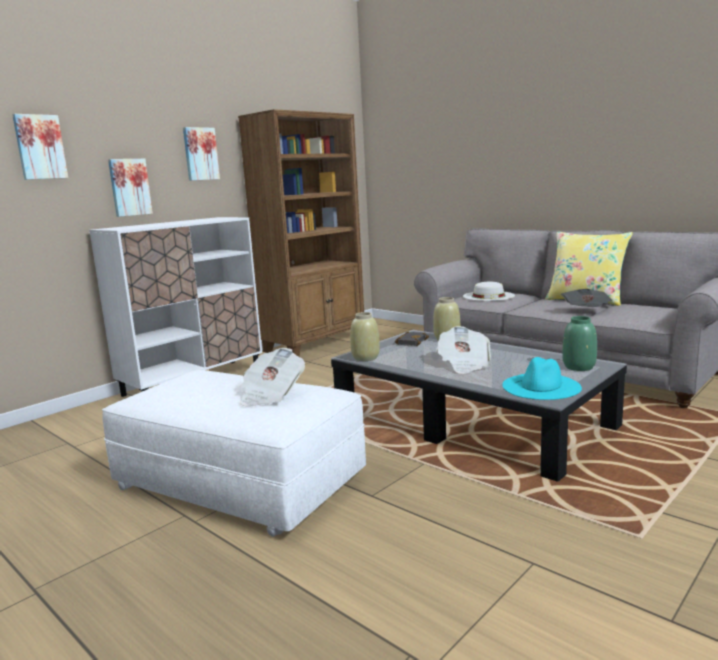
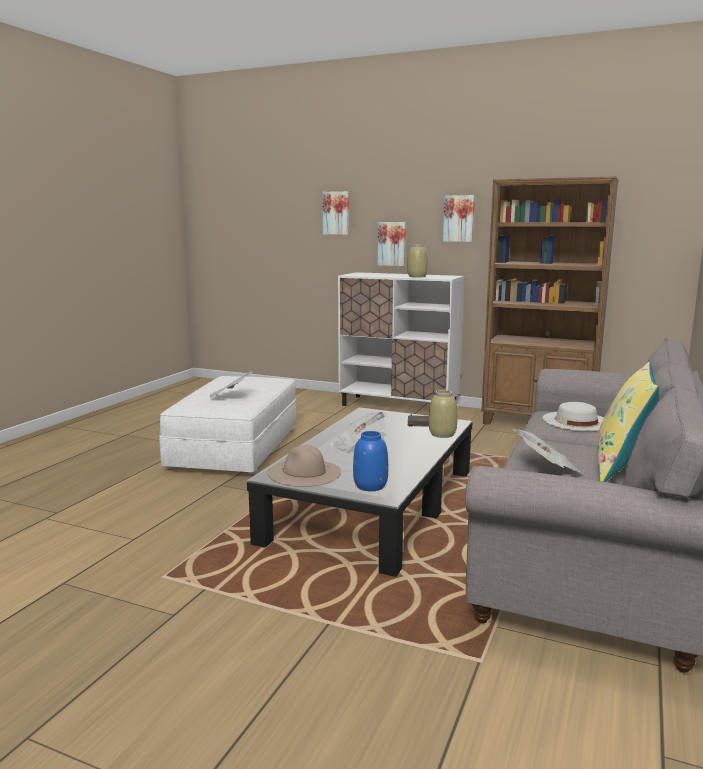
camera: 70 degrees right, 0 degrees up
beige vase [350,312,380,361] -> beige vase moved to [407,244,428,278]
turquoise hat [502,357,582,400] -> beige hat [268,445,341,487]
green vase [562,316,597,371] -> blue vase [353,431,388,491]

